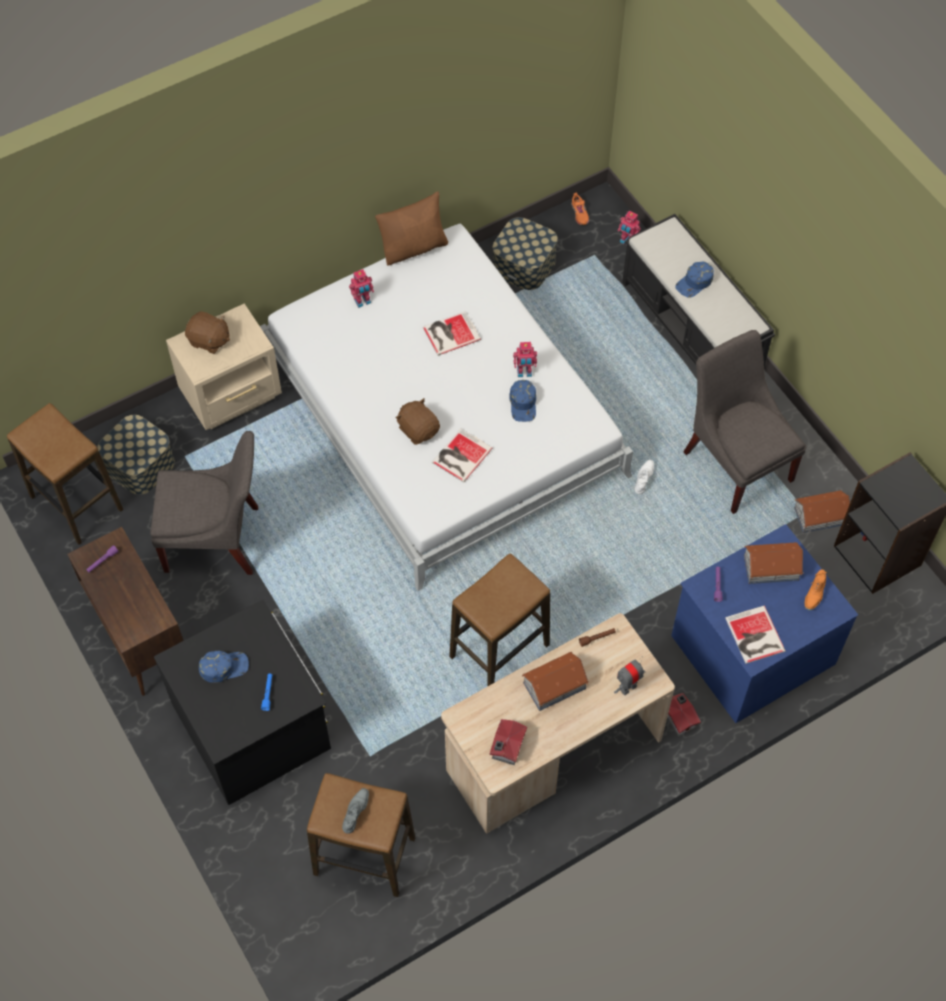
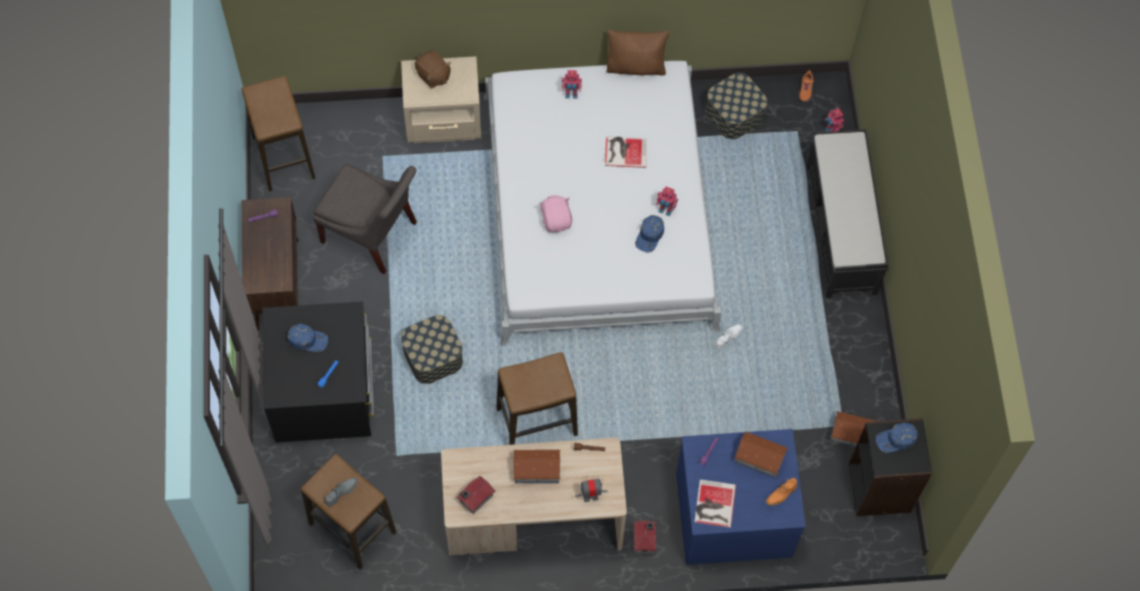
camera: 25 degrees right, 5 degrees up
storage box [97,415,175,495] -> storage box moved to [401,315,463,384]
brown plush toy [396,398,440,445] -> pink plush toy [539,195,572,232]
book [432,428,493,482] -> none
blue cap [675,261,714,298] -> blue cap moved to [876,422,918,453]
grey chair [683,330,806,514] -> none

